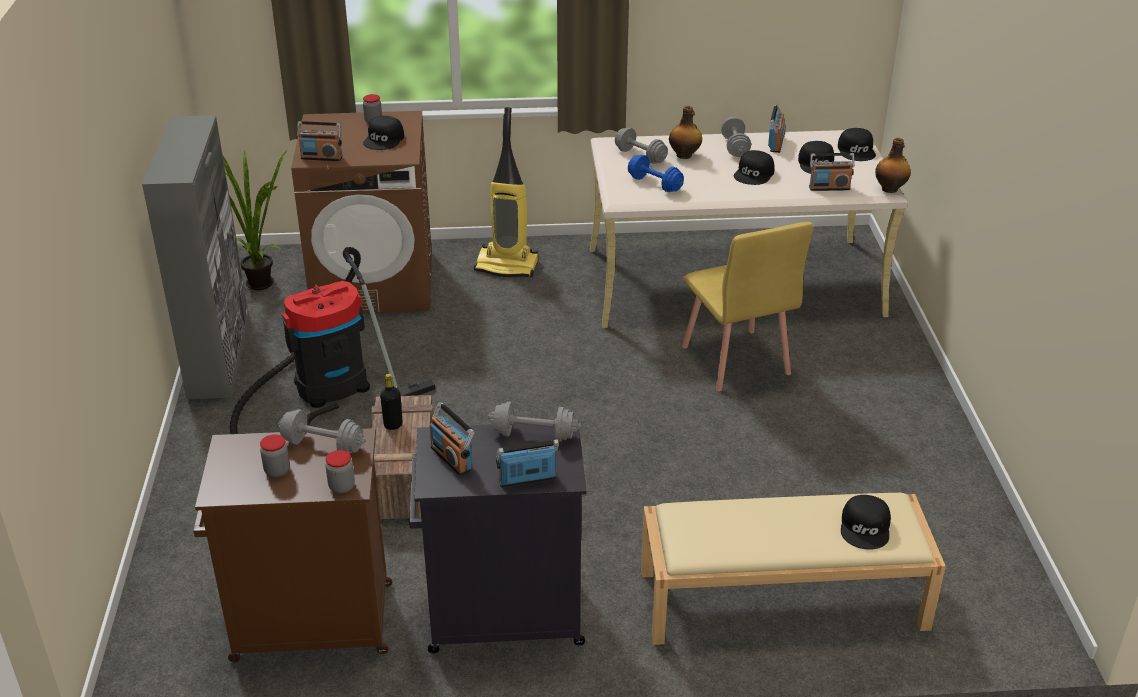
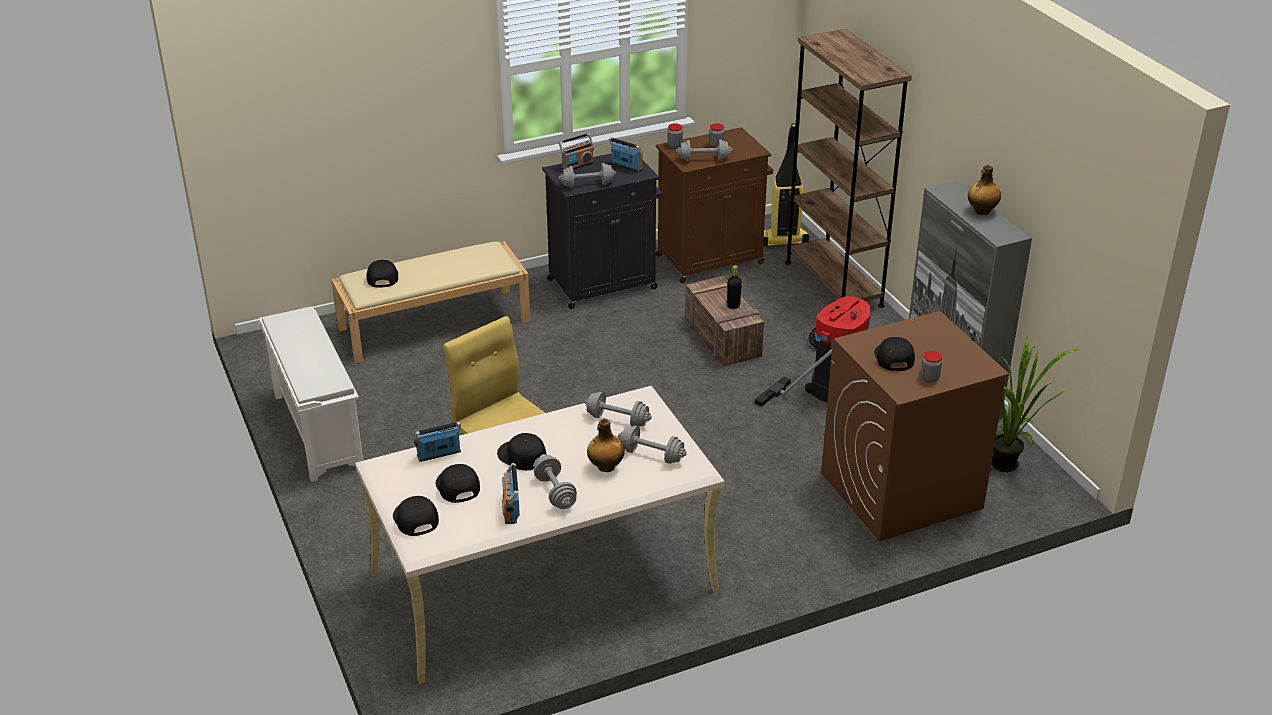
camera: 160 degrees right, 0 degrees up
radio [297,121,343,161] -> none
vacuum cleaner [474,107,538,277] -> vacuum cleaner moved to [763,123,809,248]
blue dumbbell [628,155,684,192] -> grey dumbbell [585,392,652,427]
black cap [734,150,775,185] -> black cap turned 60 degrees counterclockwise [497,433,547,470]
bottle [875,138,911,193] -> bottle moved to [968,164,1001,215]
none -> white shoe rack [259,306,364,482]
none -> brown bookcase [785,29,912,308]

